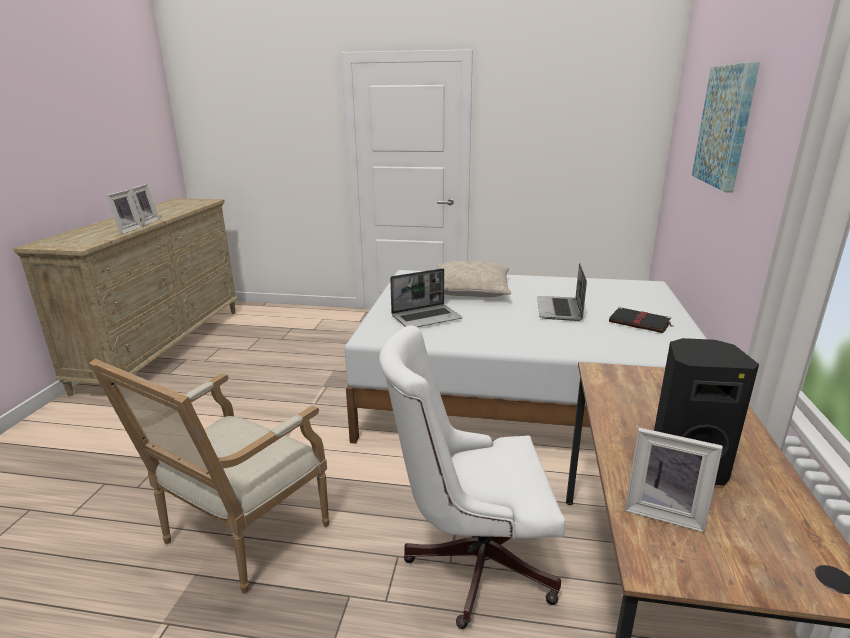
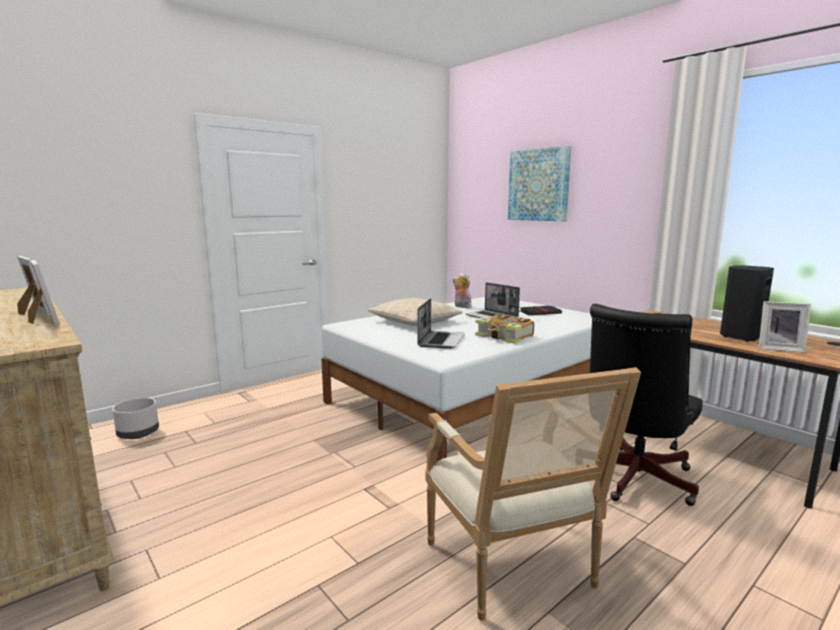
camera: 50 degrees left, 10 degrees down
white office chair [379,325,565,629] -> black office chair [590,304,703,506]
picture frame [625,428,723,533] -> picture frame turned 45 degrees clockwise [758,301,811,353]
none -> grey planter [112,398,159,439]
none -> plush toy [453,273,472,308]
none -> book [475,314,534,344]

